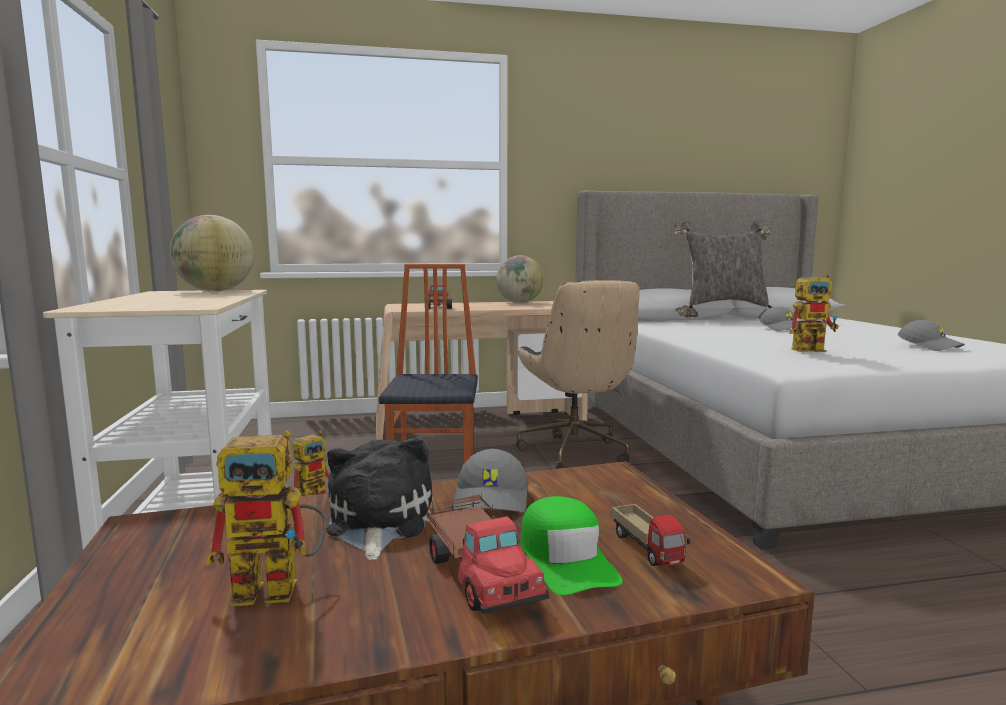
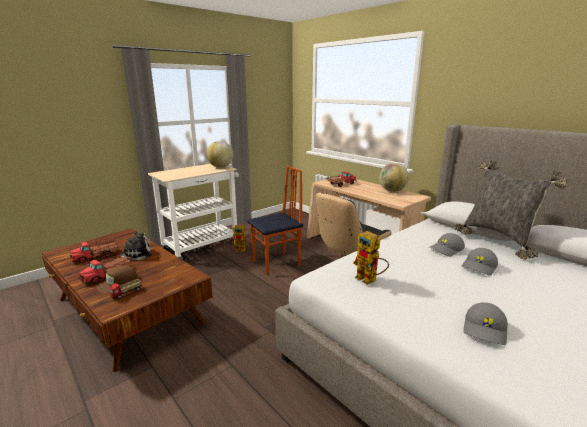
camera: 60 degrees right, 10 degrees up
toy robot [206,430,327,607] -> toy truck [70,239,119,263]
grey cap [453,449,528,512] -> grey cap moved to [430,233,465,257]
green cap [520,496,623,595] -> brown cap [96,265,138,293]

